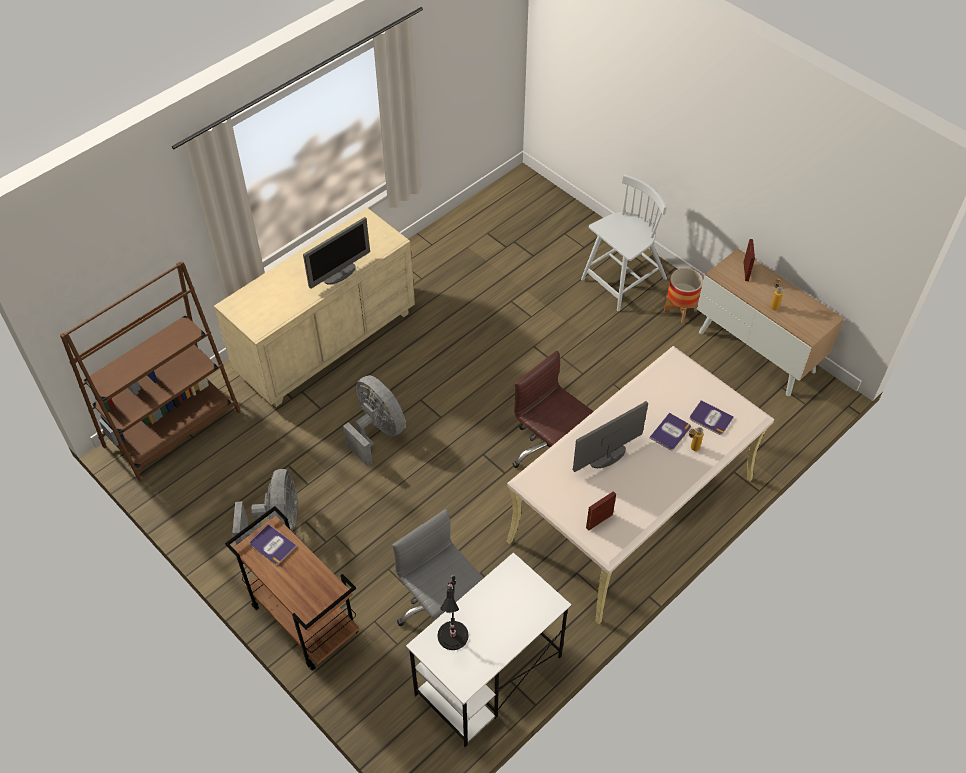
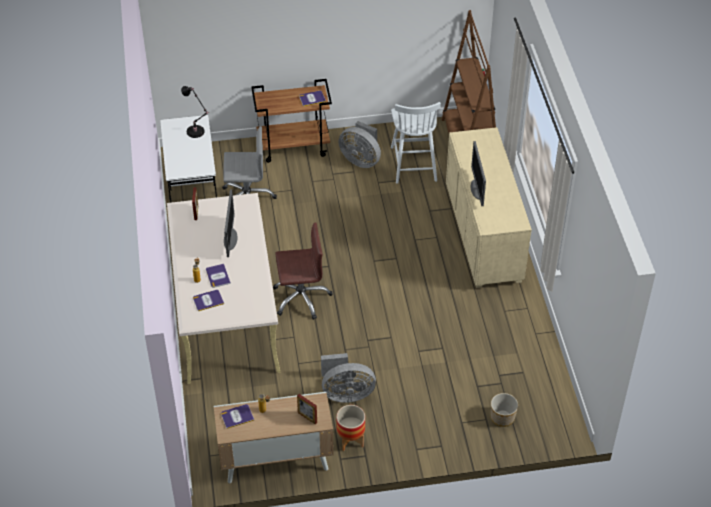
camera: 125 degrees right, 5 degrees down
grey fan [343,375,406,467] -> grey fan moved to [321,353,376,403]
white chair [581,174,667,311] -> white chair moved to [391,102,441,184]
none -> book [221,404,254,429]
none -> planter [491,393,518,427]

